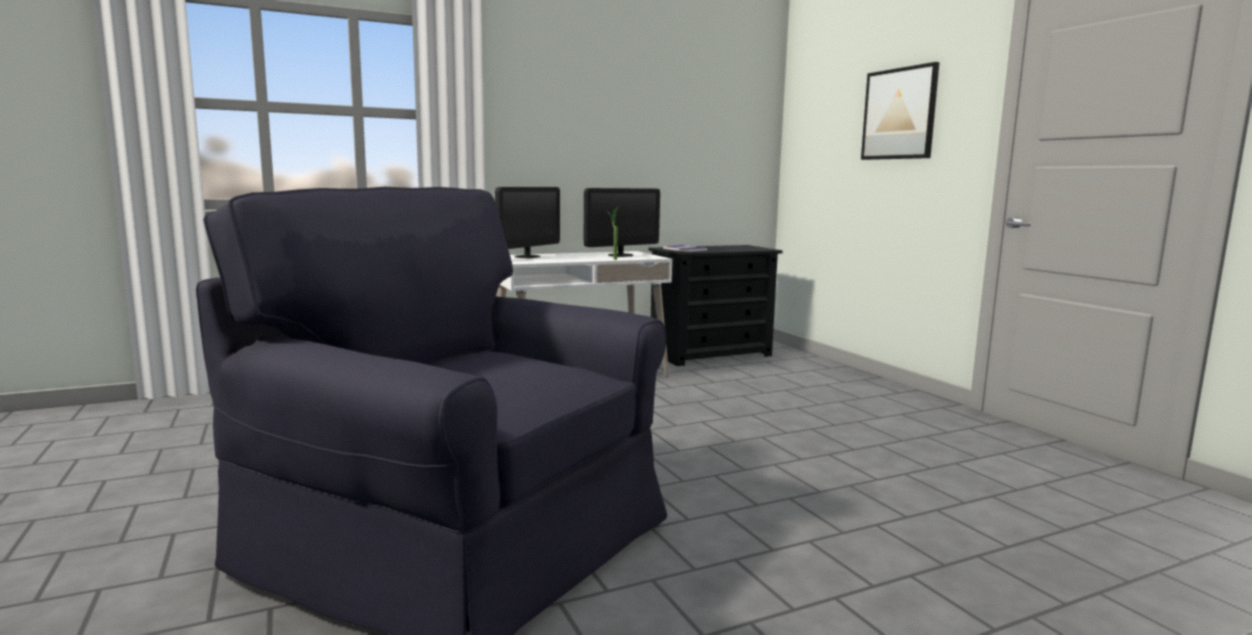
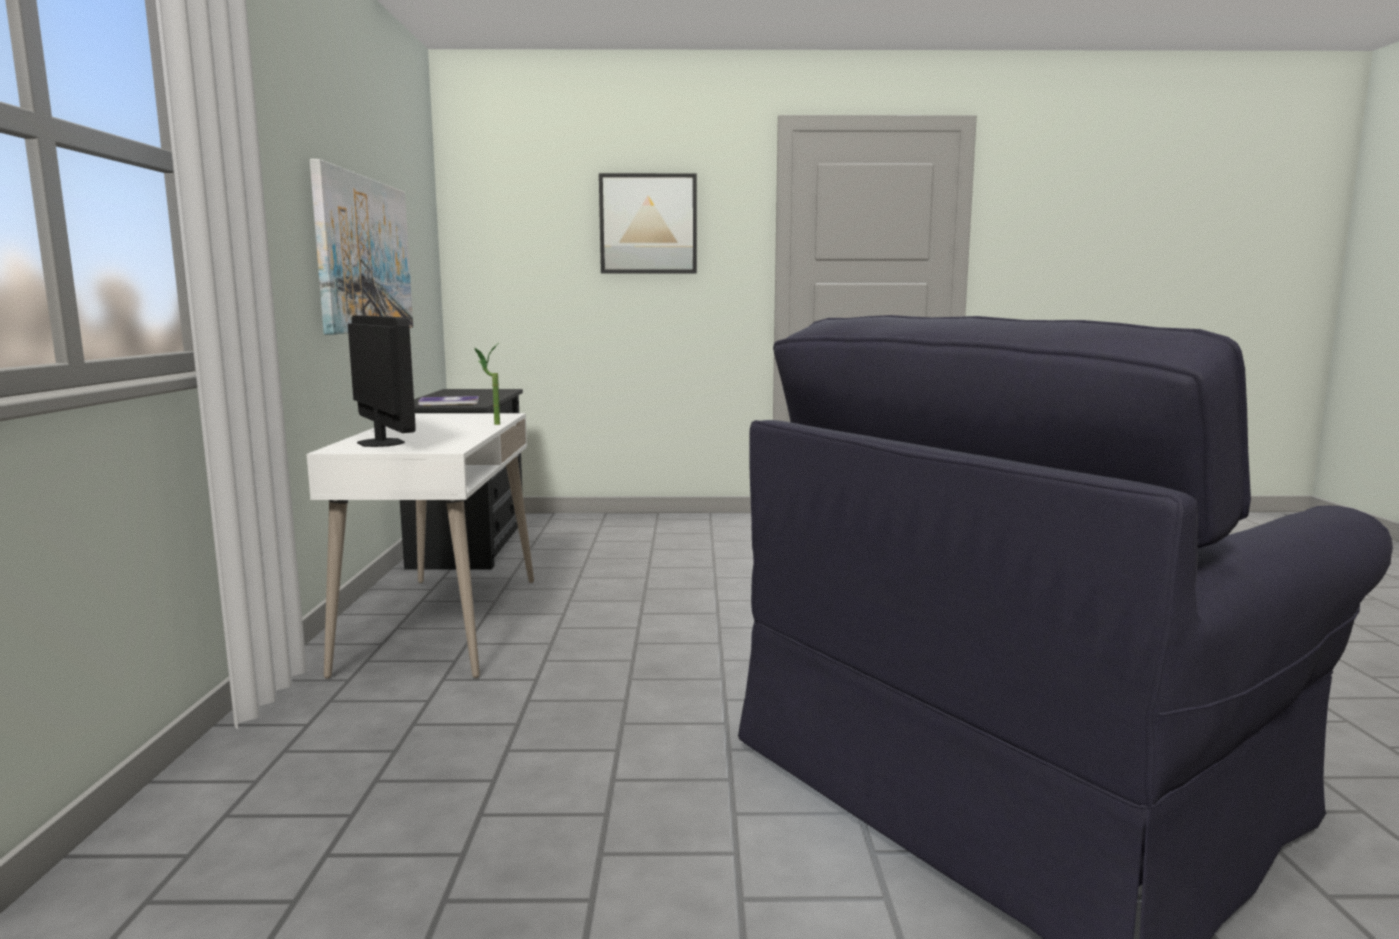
camera: 65 degrees left, 0 degrees up
monitor [584,188,660,257] -> none
none -> picture [310,159,413,335]

